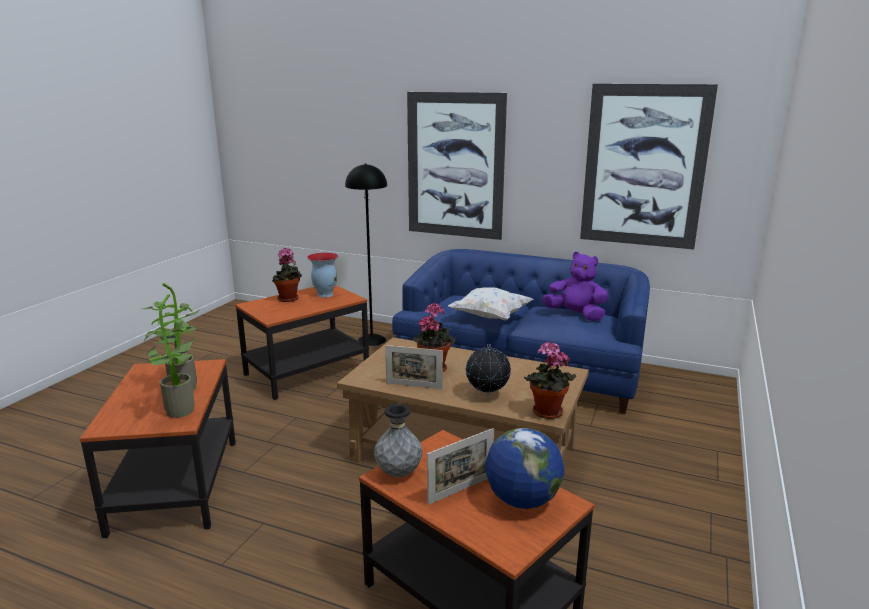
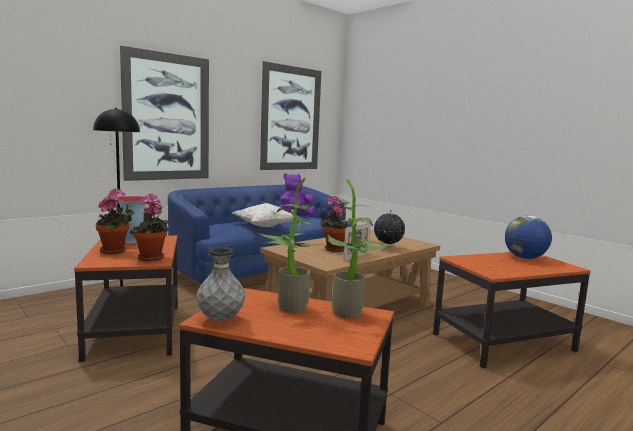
camera: 65 degrees left, 10 degrees down
grey vase [374,404,422,477] -> grey vase moved to [196,247,245,321]
picture frame [427,428,494,505] -> none
potted plant [524,342,576,419] -> potted plant moved to [130,193,169,261]

